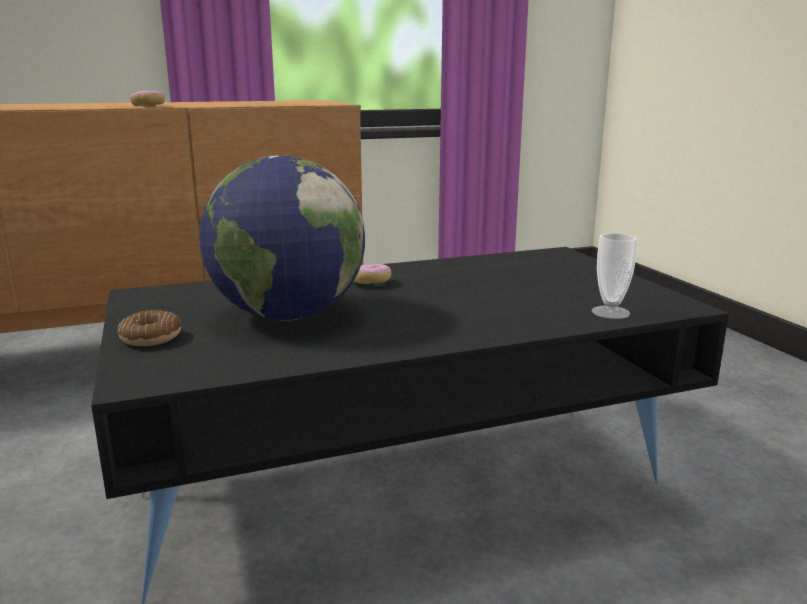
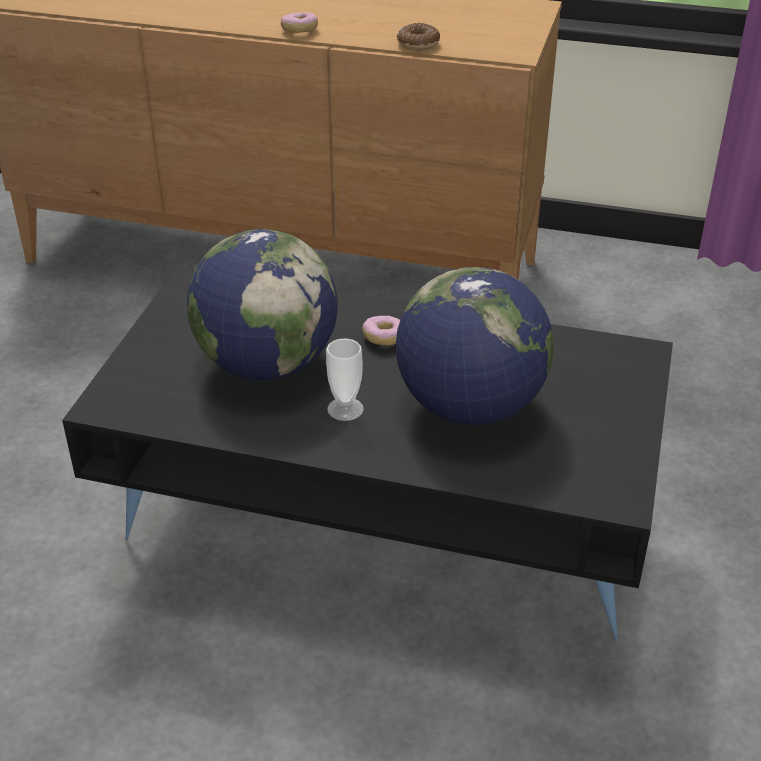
camera: 35 degrees right, 20 degrees up
donut [117,310,182,346] -> donut moved to [397,23,440,50]
cup [591,233,637,319] -> cup moved to [326,338,364,421]
none -> globe [396,267,554,425]

